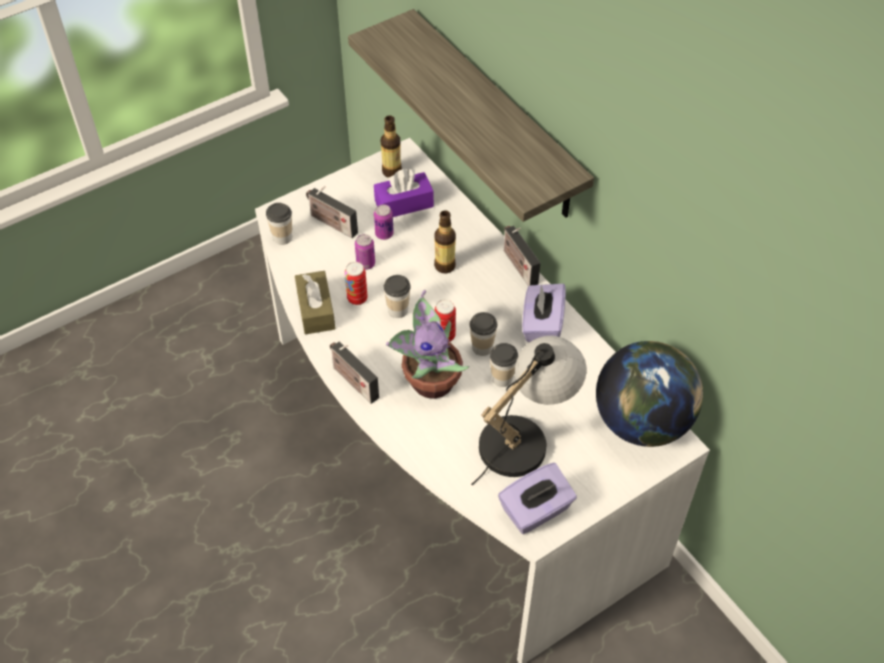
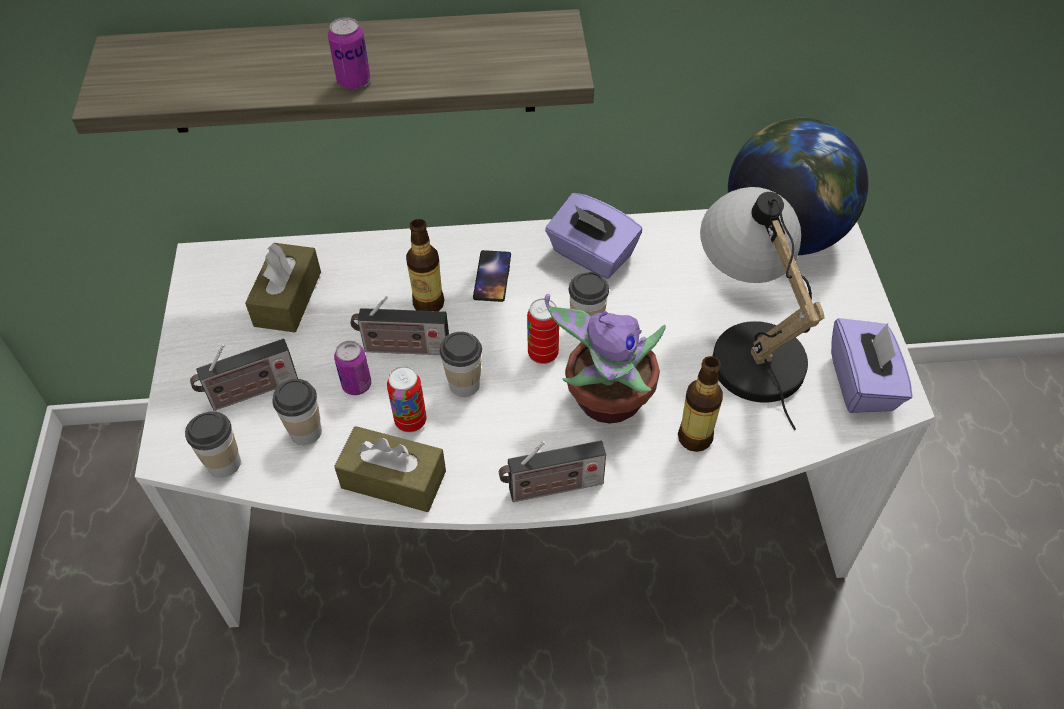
camera: 60 degrees left, 0 degrees up
purple tissue box [374,169,434,217] -> brown tissue box [245,243,321,332]
can [374,205,394,240] -> can moved to [328,17,370,89]
bottle [381,116,402,177] -> bottle moved to [678,356,723,452]
cup [490,343,518,387] -> cup moved to [272,379,322,445]
radio [504,226,541,286] -> radio moved to [350,296,449,355]
none -> phone [473,250,511,302]

